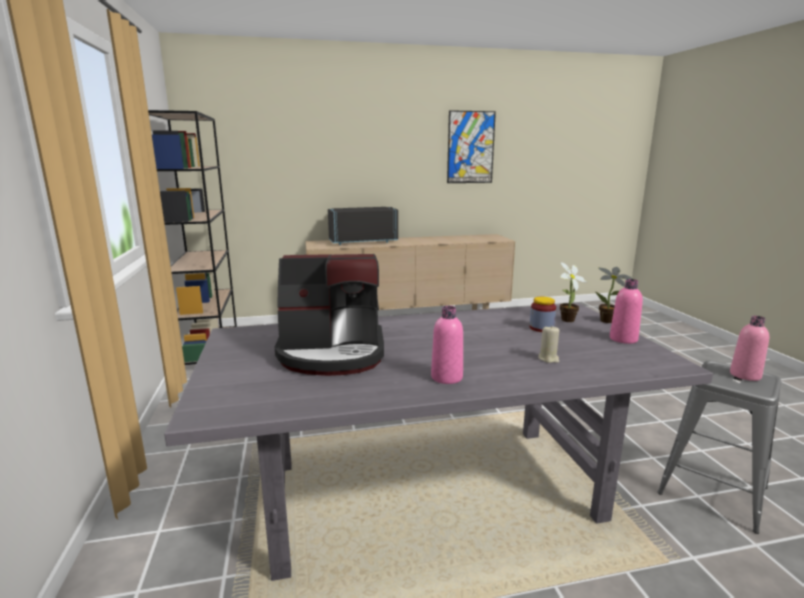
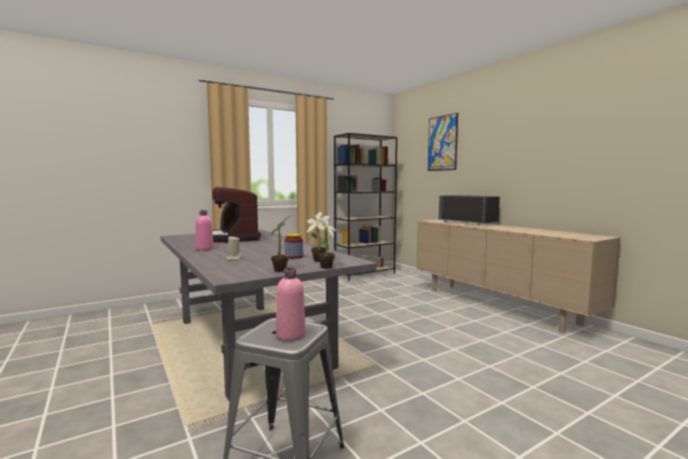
camera: 70 degrees right, 10 degrees down
picture [447,110,496,183] -> picture moved to [428,113,458,171]
pink bottle [610,279,643,344] -> potted plant [269,216,290,272]

